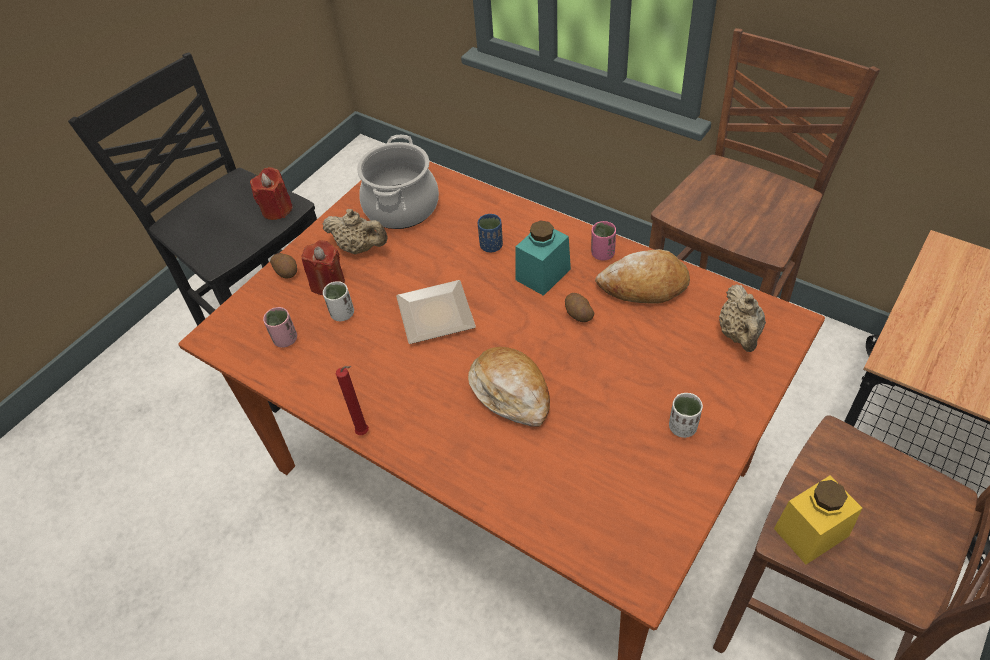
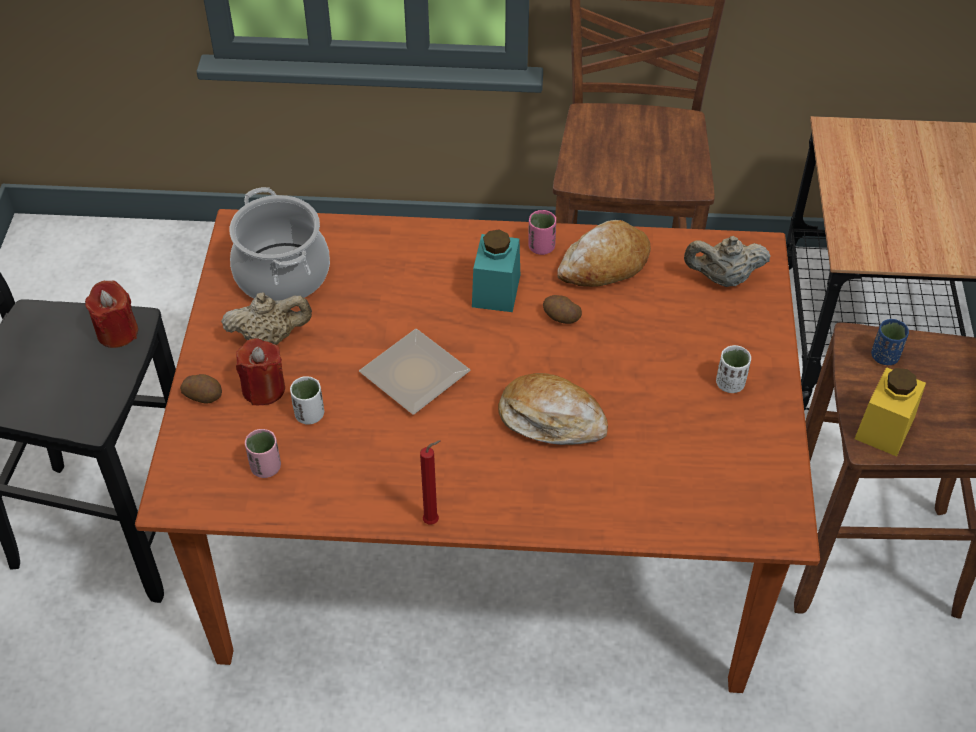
camera: 35 degrees left, 0 degrees up
blue cup [478,214,503,252] -> blue cup moved to [871,319,909,365]
beige teapot [719,284,766,352] -> beige teapot turned 120 degrees clockwise [684,236,771,287]

